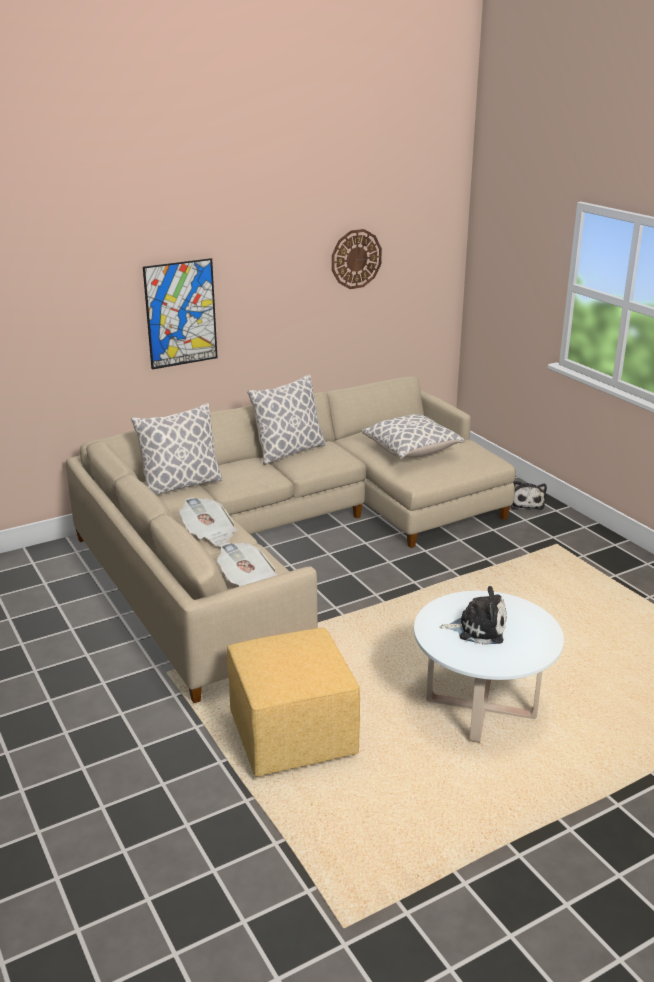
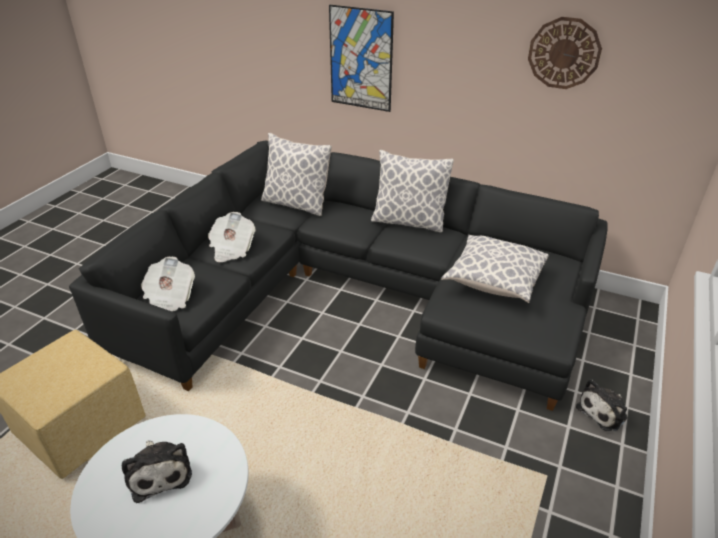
camera: 55 degrees right, 10 degrees up
beige sofa [66,376,516,703] -> black sofa [69,141,608,411]

